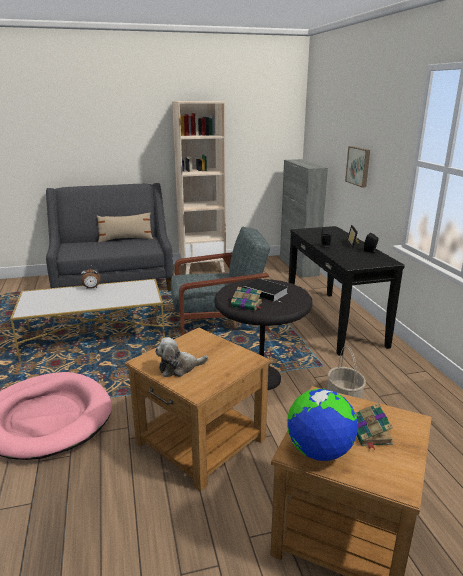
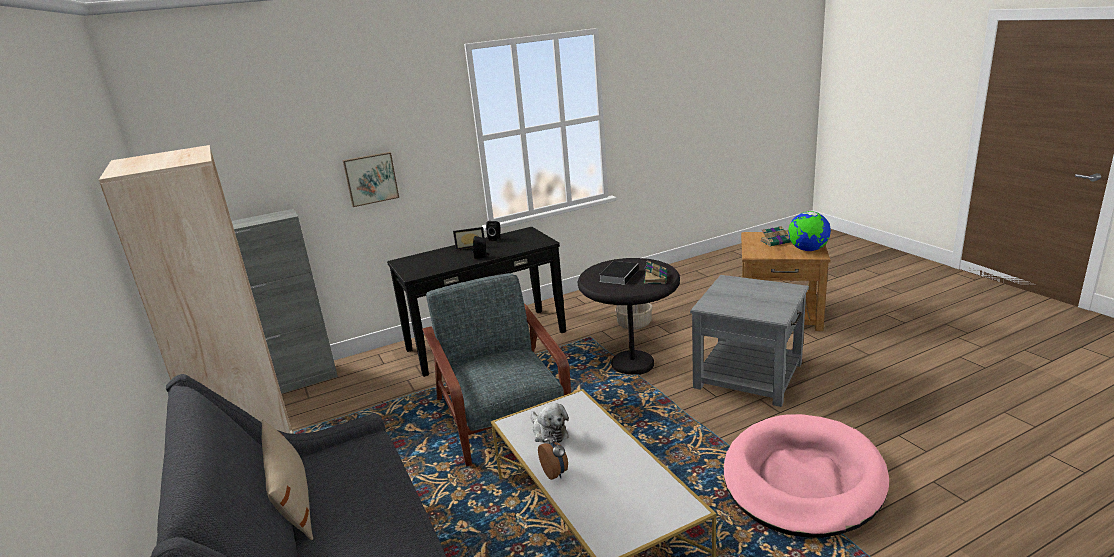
camera: 100 degrees left, 0 degrees up
brown side table [125,328,271,492] -> grey side table [690,275,809,407]
plush toy [155,337,208,377] -> plush toy moved to [531,403,569,444]

